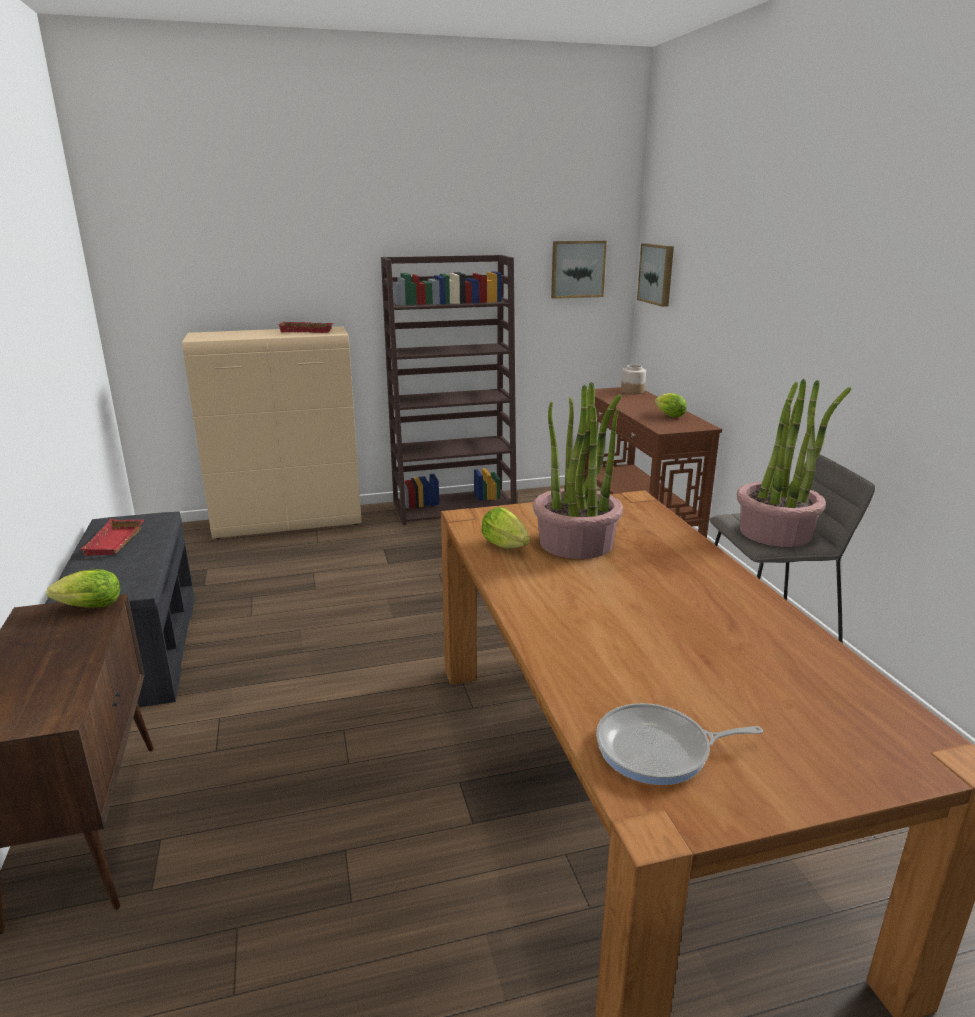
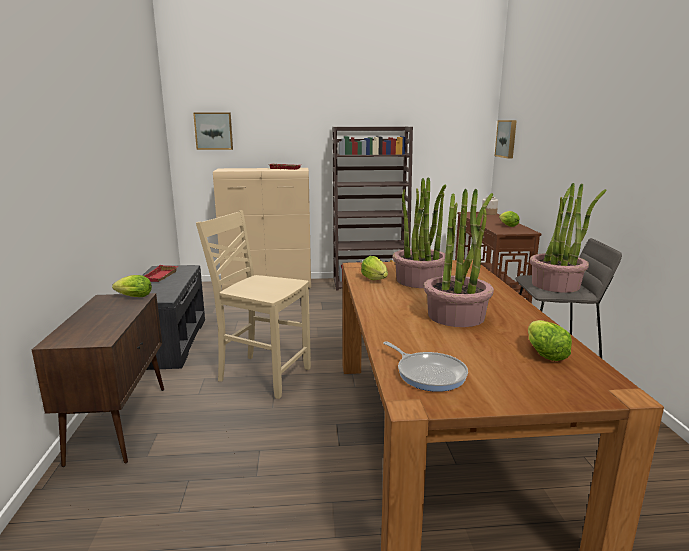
camera: 10 degrees right, 5 degrees down
picture [551,240,607,299] -> picture moved to [193,112,233,150]
frying pan [596,703,763,785] -> frying pan turned 135 degrees counterclockwise [383,341,468,392]
none -> beige chair [196,210,311,399]
none -> potted plant [424,189,494,327]
none -> lettuce [528,320,572,361]

